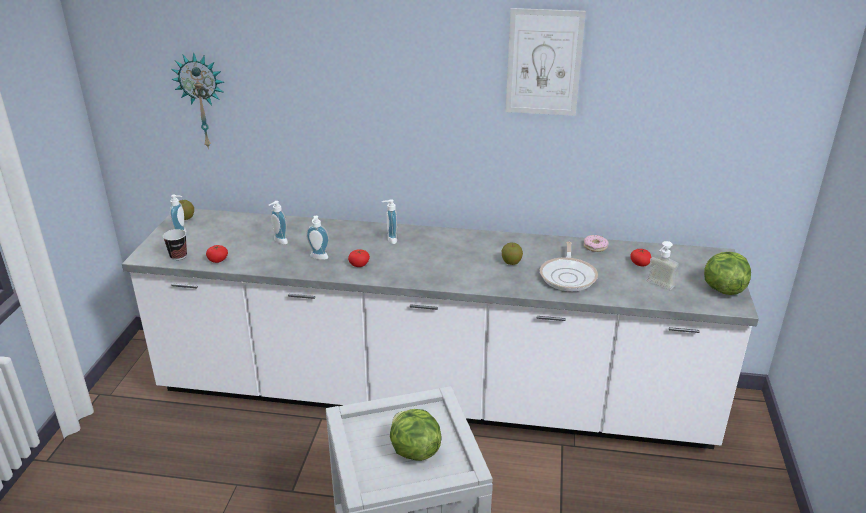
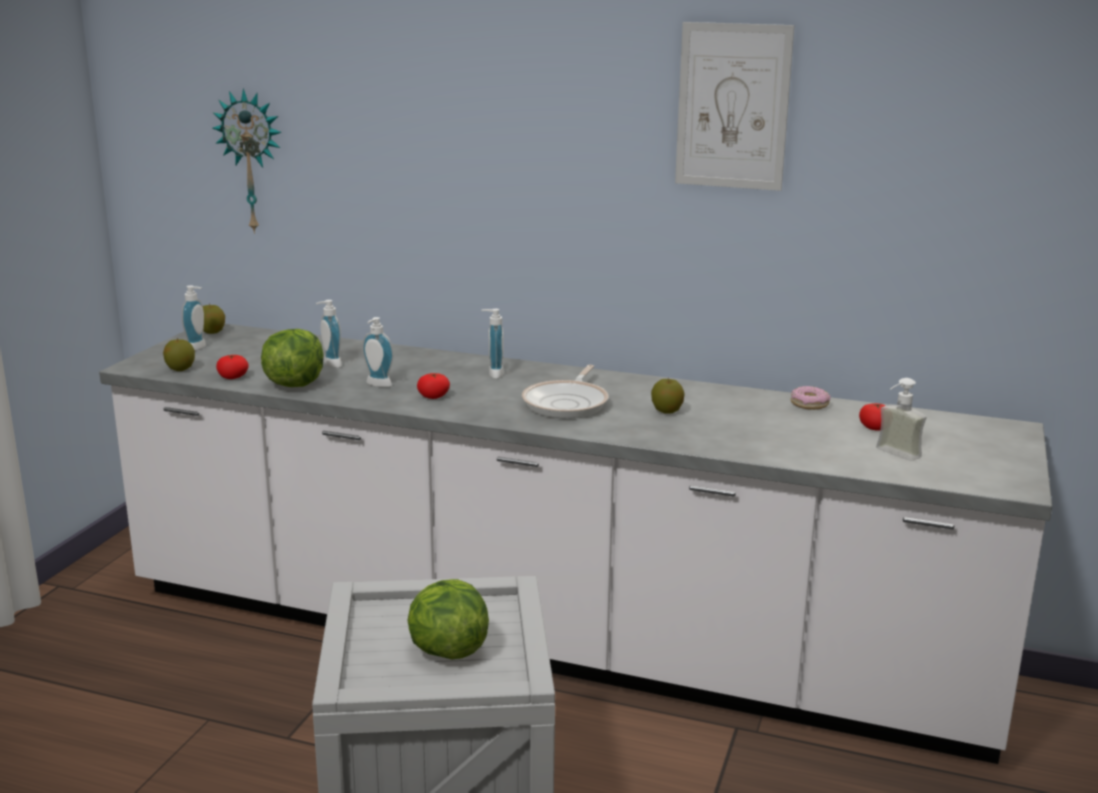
camera: 10 degrees right, 10 degrees down
cup [163,229,187,260] -> apple [163,338,195,371]
frying pan [540,242,598,291] -> frying pan moved to [522,365,609,418]
lettuce [704,252,751,295] -> lettuce moved to [261,329,324,387]

